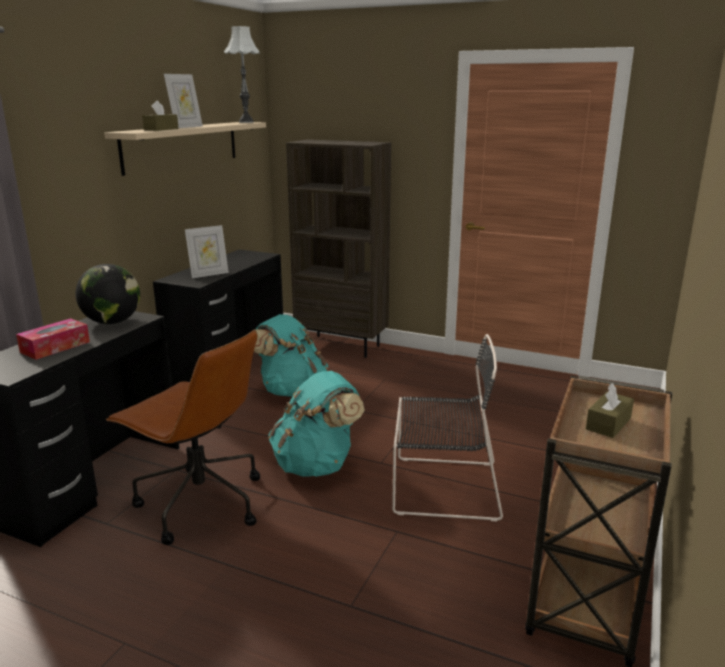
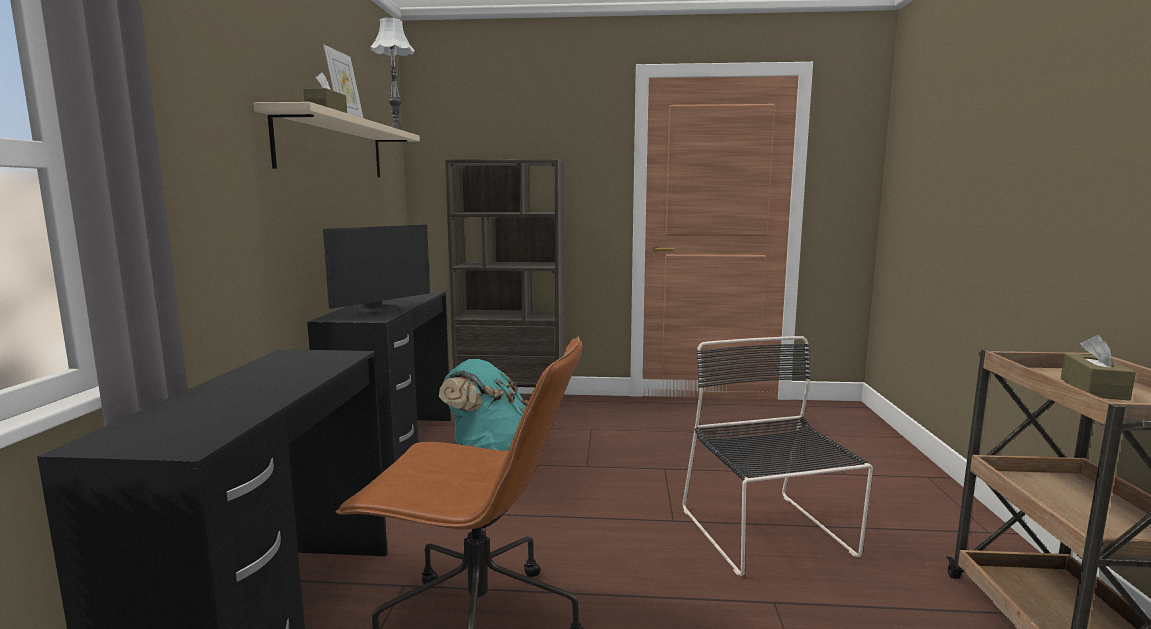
camera: 20 degrees left, 10 degrees down
tissue box [16,318,90,360] -> none
globe [76,264,140,324] -> none
picture frame [185,225,229,278] -> monitor [323,225,430,315]
turquoise backpack [269,371,365,477] -> none
black chair [392,334,503,521] -> black chair turned 90 degrees counterclockwise [683,336,873,576]

